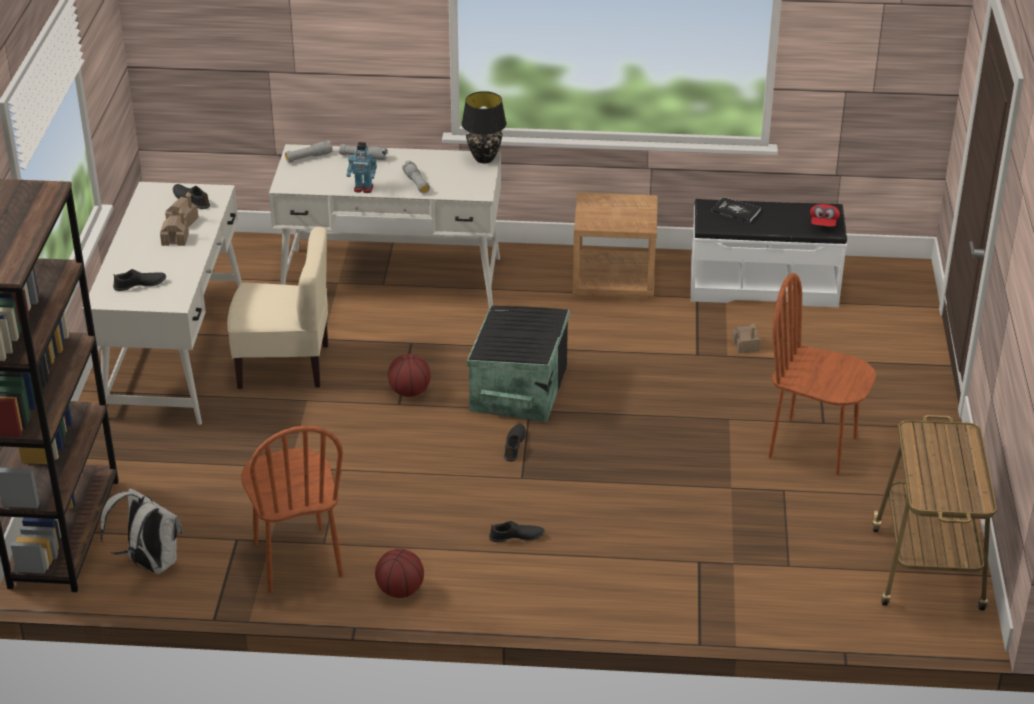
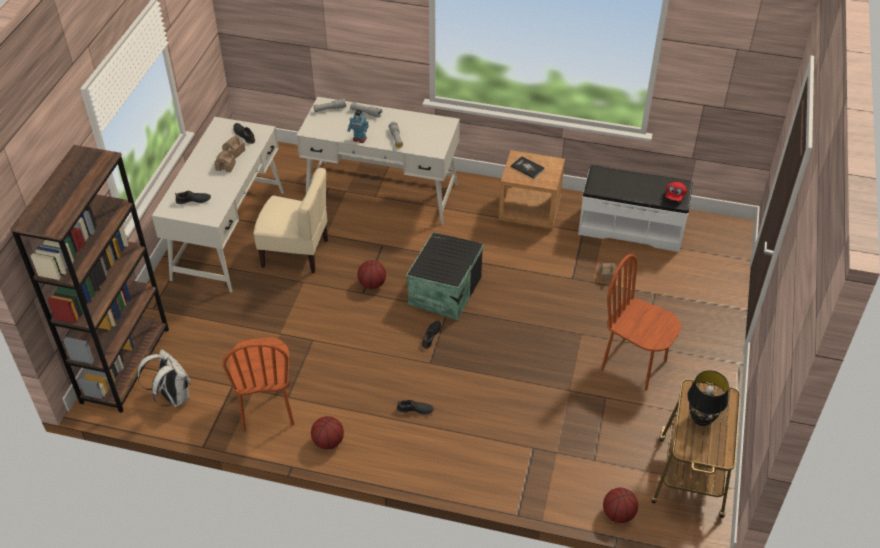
camera: 10 degrees right, 10 degrees up
black table lamp [462,91,507,163] -> black table lamp moved to [687,370,729,426]
book [711,197,761,223] -> book moved to [511,156,545,179]
none -> basketball [603,488,638,523]

